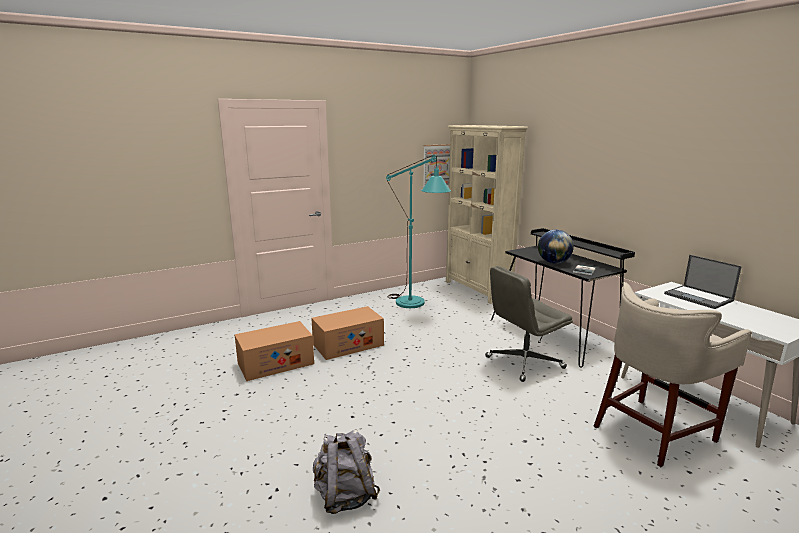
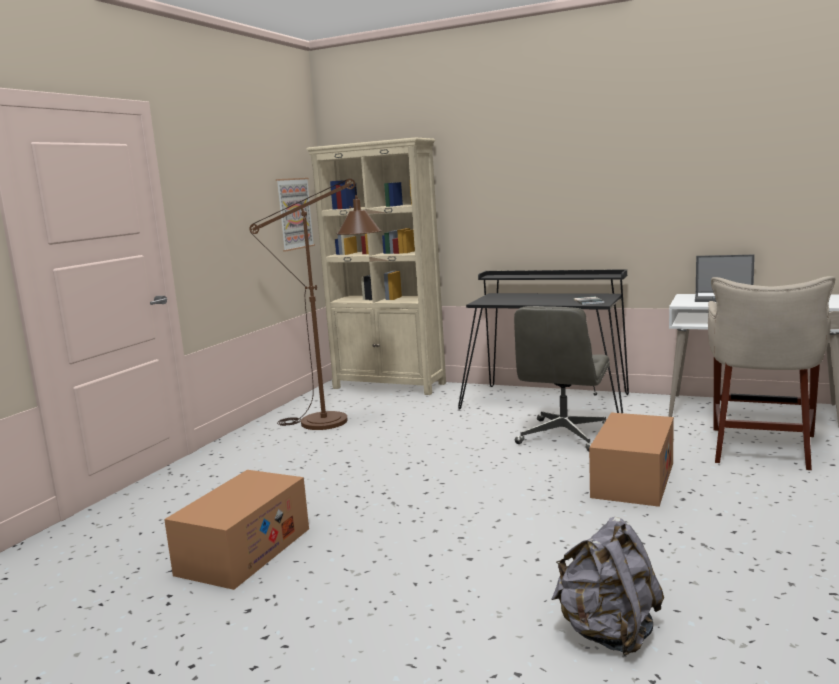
camera: 35 degrees left, 5 degrees down
cardboard box [311,306,384,360] -> cardboard box moved to [589,412,674,507]
turquoise floor lamp [386,155,451,308] -> brown floor lamp [249,178,382,430]
globe [538,230,574,264] -> none

